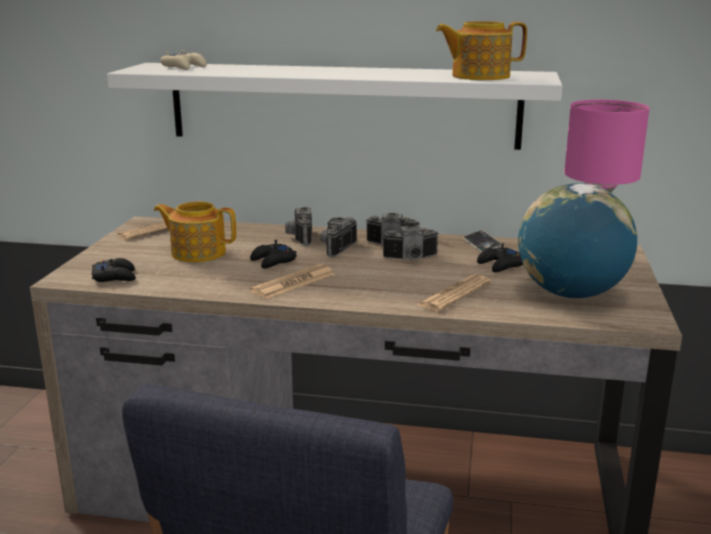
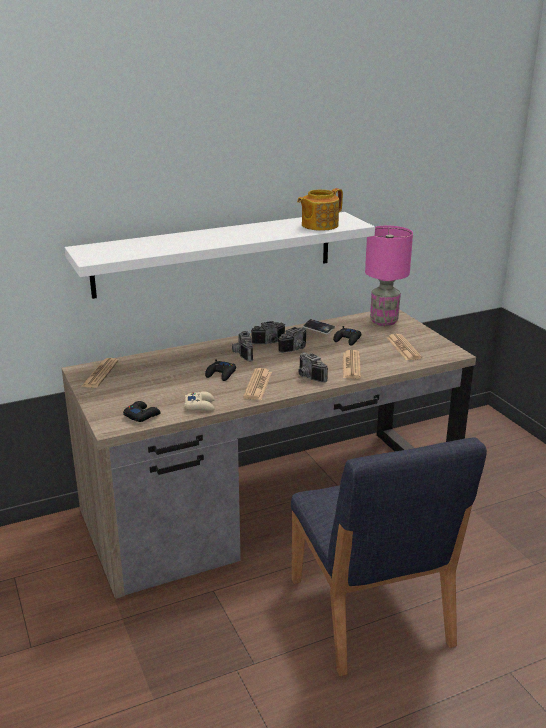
camera: 35 degrees left, 5 degrees up
teapot [154,201,236,262] -> none
beige game controller [161,50,207,70] -> beige game controller moved to [185,391,215,411]
camera [285,207,312,246] -> camera moved to [298,352,328,383]
globe [518,183,637,298] -> newspaper [387,334,422,360]

